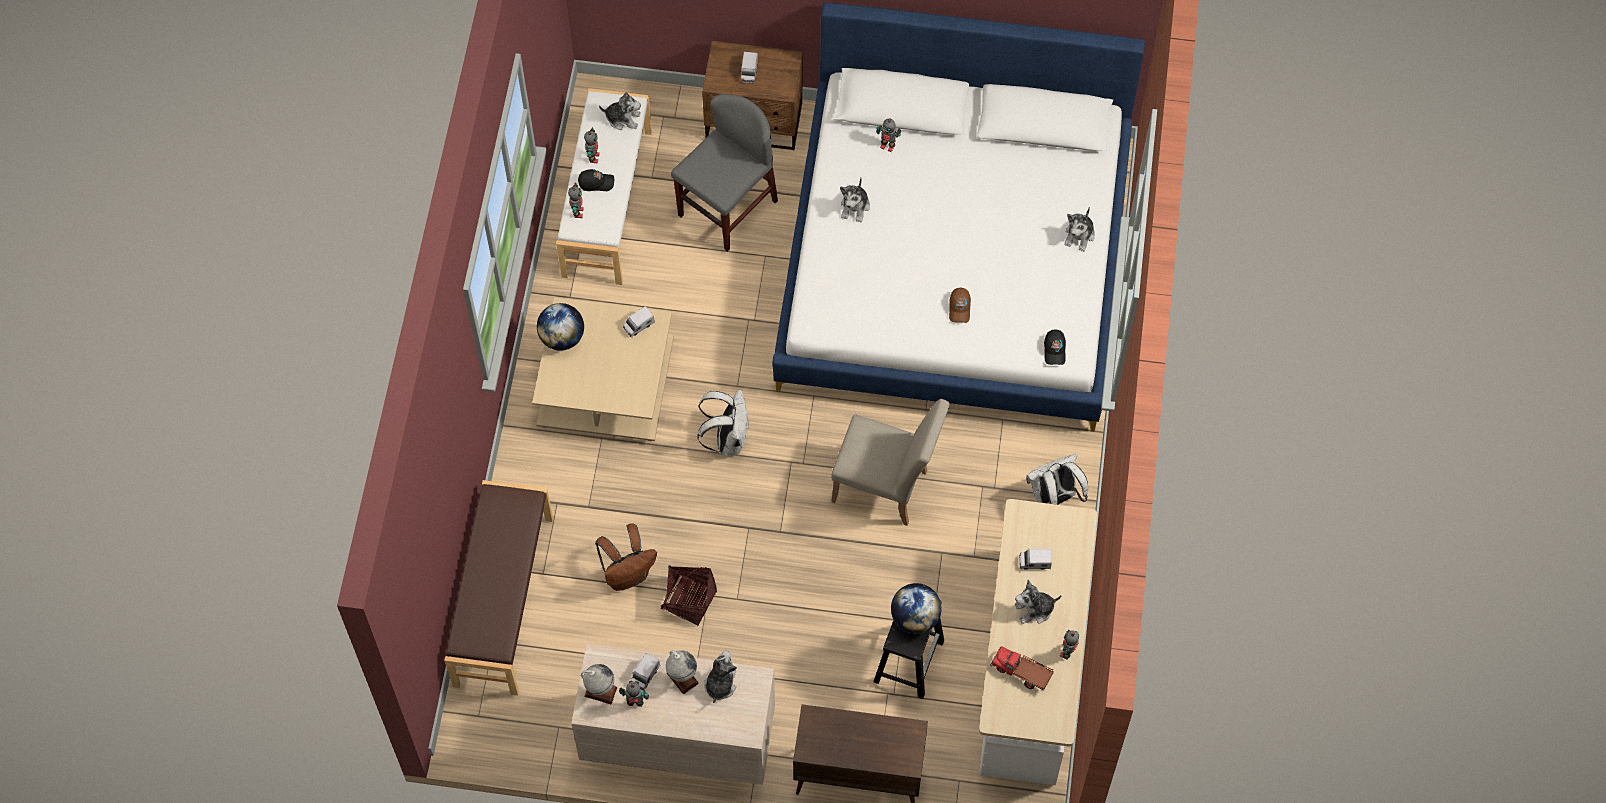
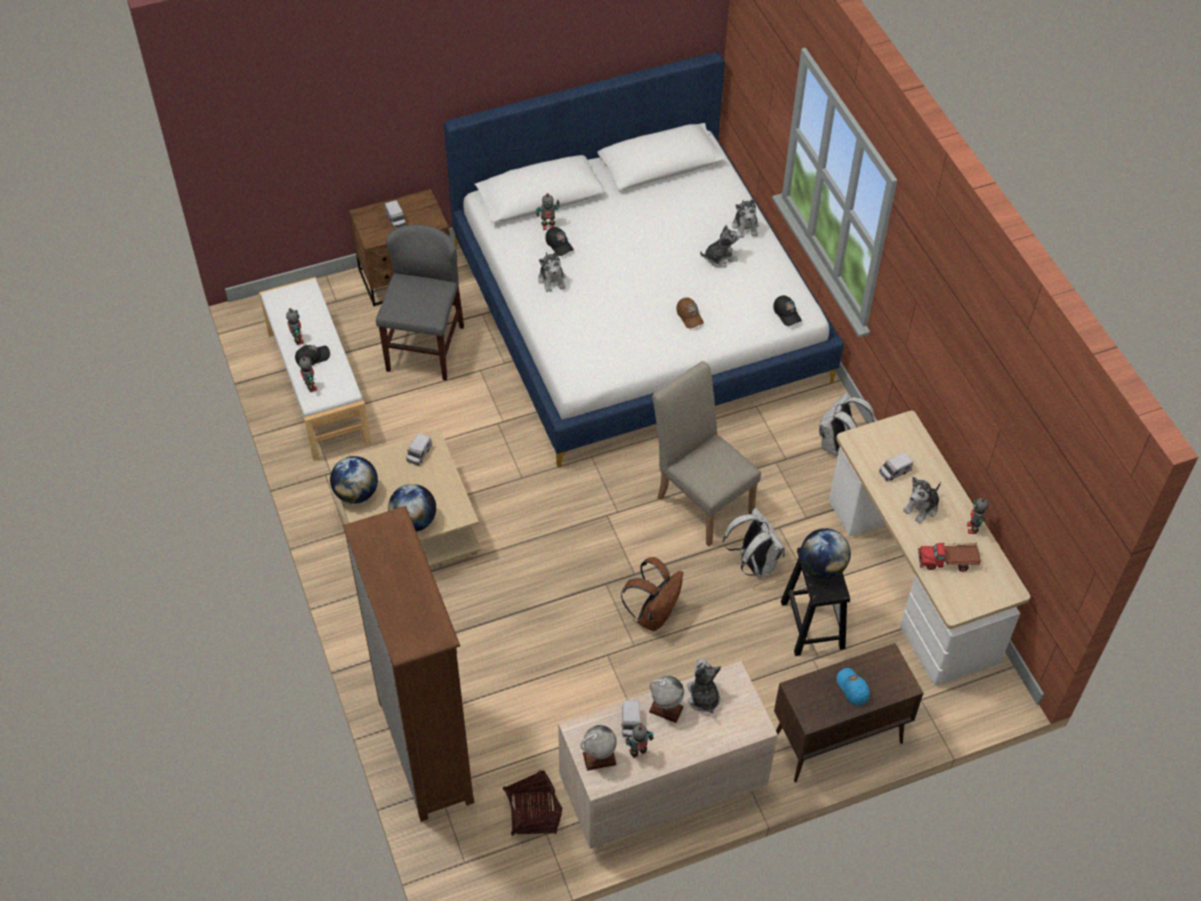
camera: 30 degrees left, 10 degrees down
brown bench [445,480,553,696] -> brown bookcase [343,506,474,822]
brown backpack [595,523,657,591] -> brown backpack moved to [621,557,683,631]
plush toy [599,92,641,130] -> plush toy moved to [700,225,741,267]
basket [661,565,717,626] -> basket moved to [503,770,562,836]
white backpack [697,390,749,455] -> white backpack moved to [723,508,785,578]
beige chair [831,399,950,526] -> beige chair turned 120 degrees counterclockwise [652,361,761,547]
none -> globe [388,484,436,532]
none -> black cap [545,227,574,256]
none -> blue cap [837,668,870,706]

